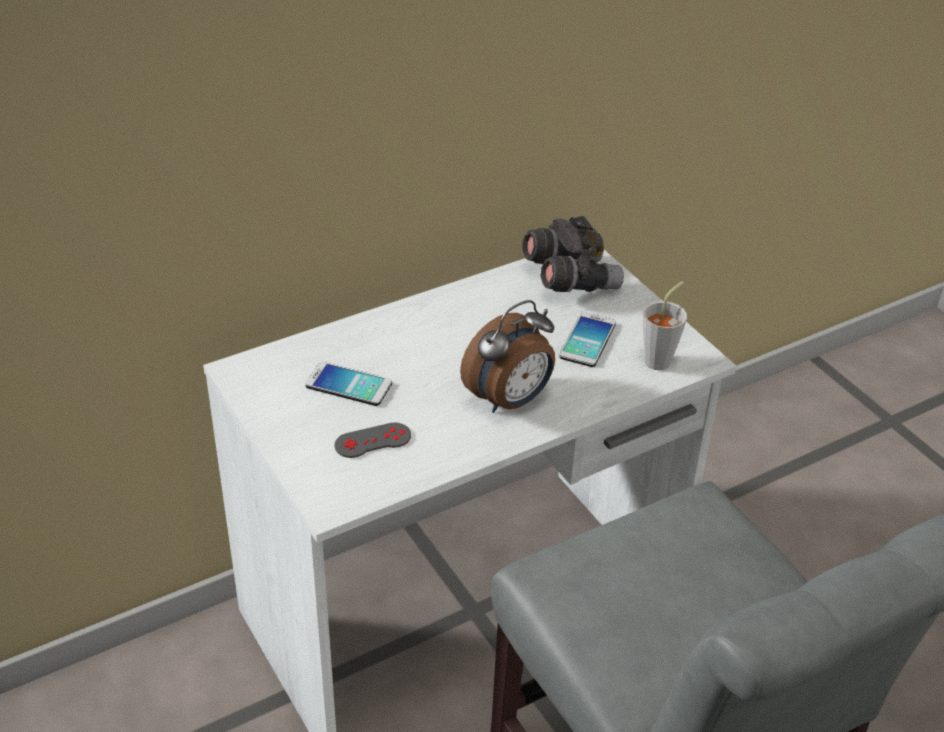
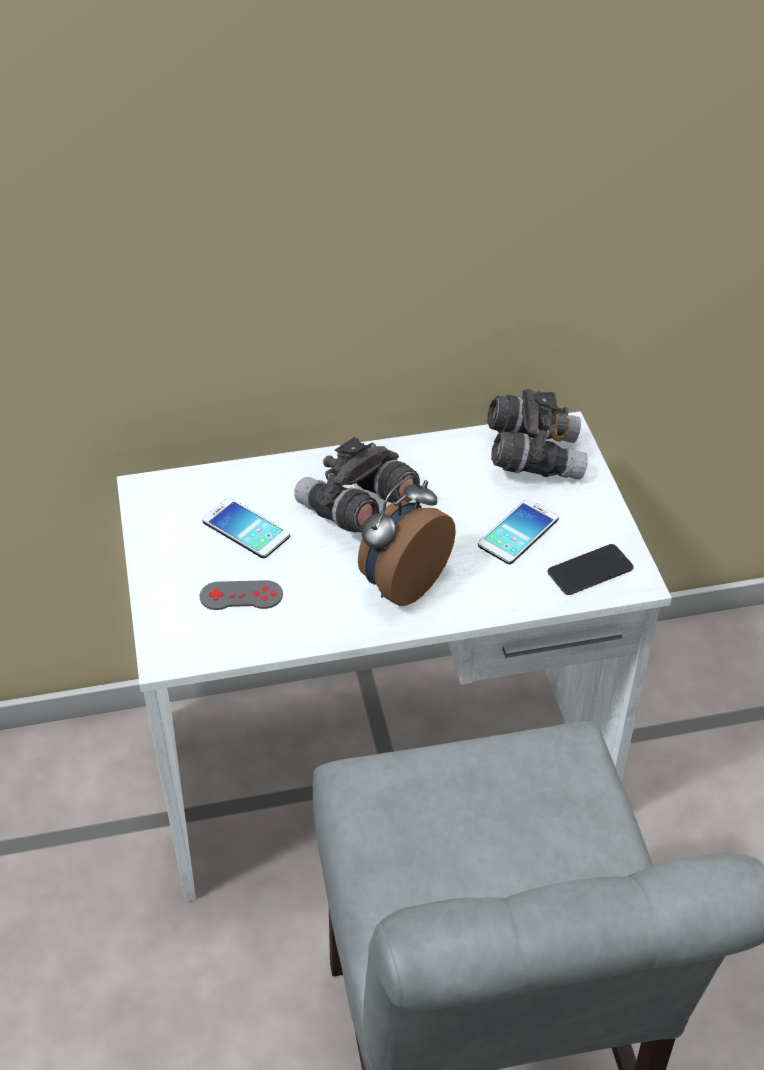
camera: 20 degrees right, 5 degrees up
alarm clock [460,300,555,413] -> alarm clock turned 150 degrees clockwise [358,476,456,606]
grey cup [643,281,687,370] -> phone [547,544,634,595]
none -> grey binoculars [294,437,420,533]

